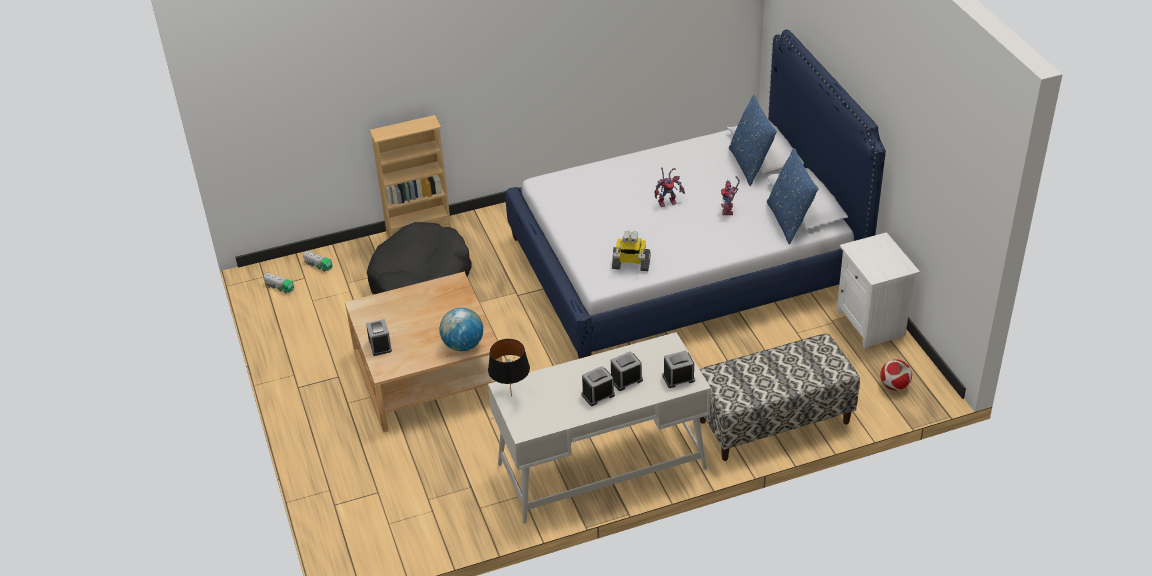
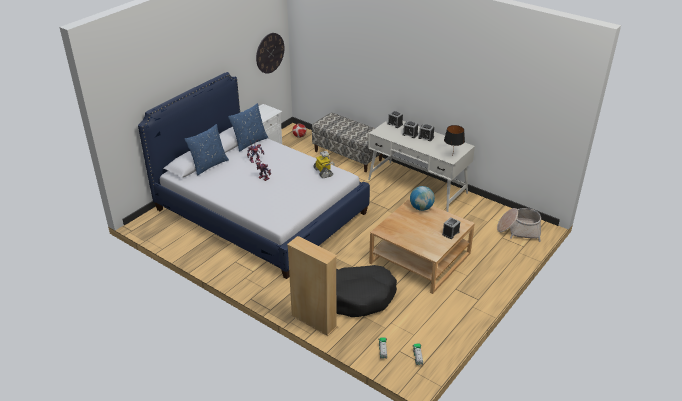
camera: 125 degrees left, 5 degrees down
none -> wall clock [256,33,284,74]
none -> basket [497,208,541,242]

